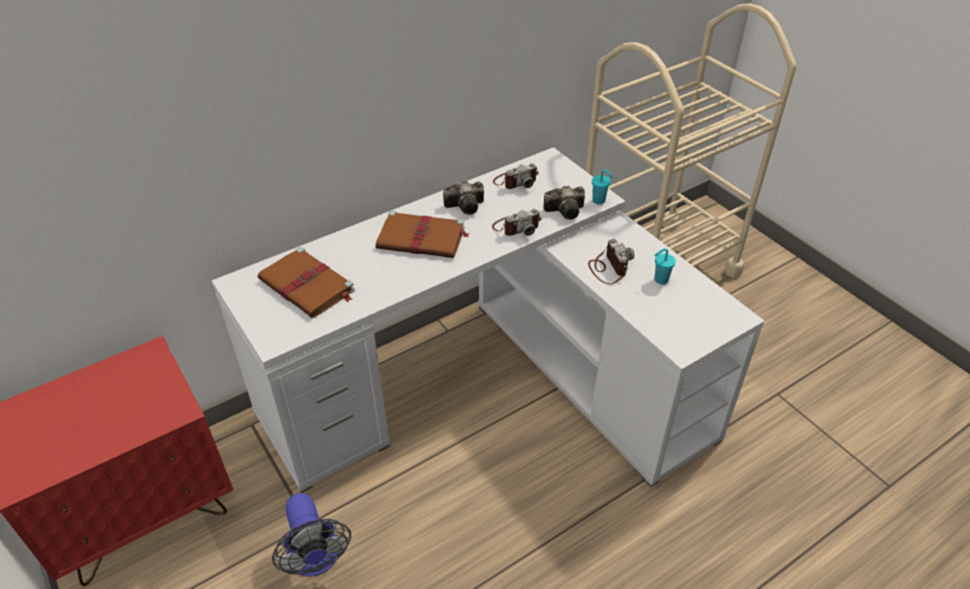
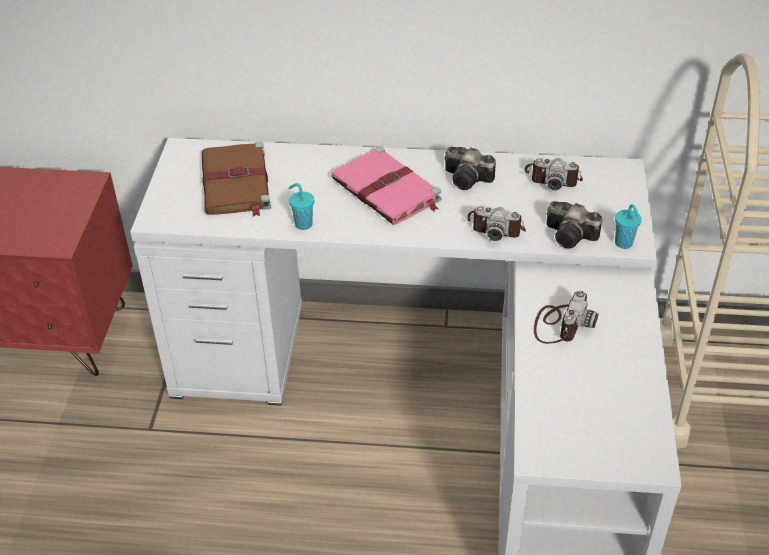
camera: 40 degrees right, 0 degrees up
fan [272,493,351,577] -> none
brown book [376,211,469,258] -> pink book [331,147,441,225]
turquoise cup [654,248,676,284] -> turquoise cup moved to [289,183,314,230]

